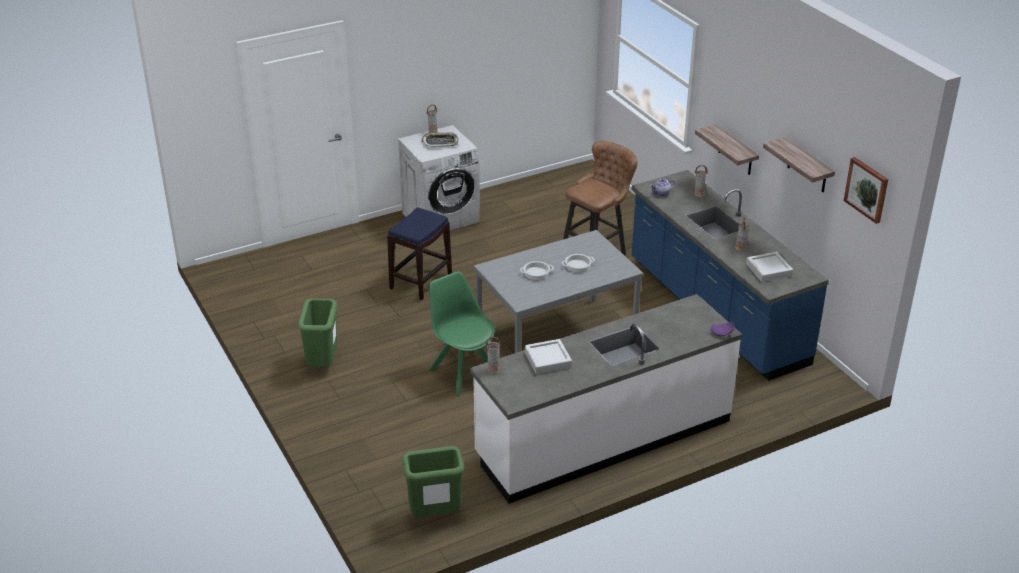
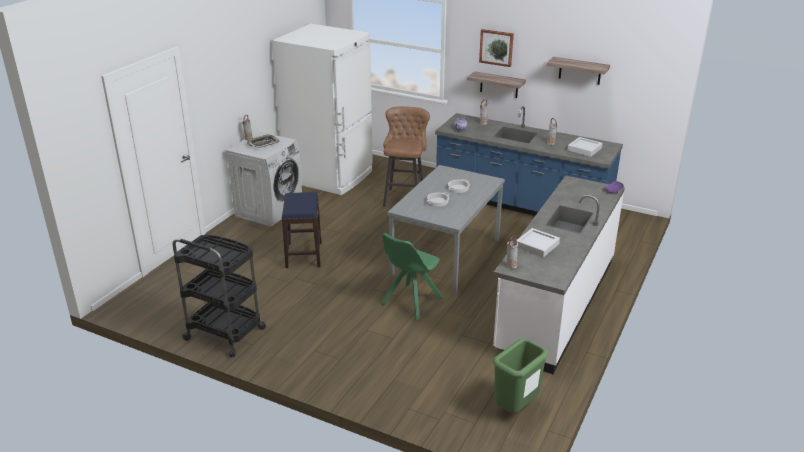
camera: 35 degrees left, 5 degrees down
green trash can [298,298,338,367] -> none
green chair [429,271,495,397] -> green chair turned 75 degrees counterclockwise [381,233,443,320]
picture [844,157,888,224] -> picture moved to [479,29,514,67]
none -> black cart [173,234,266,357]
none -> white fridge [271,23,373,195]

